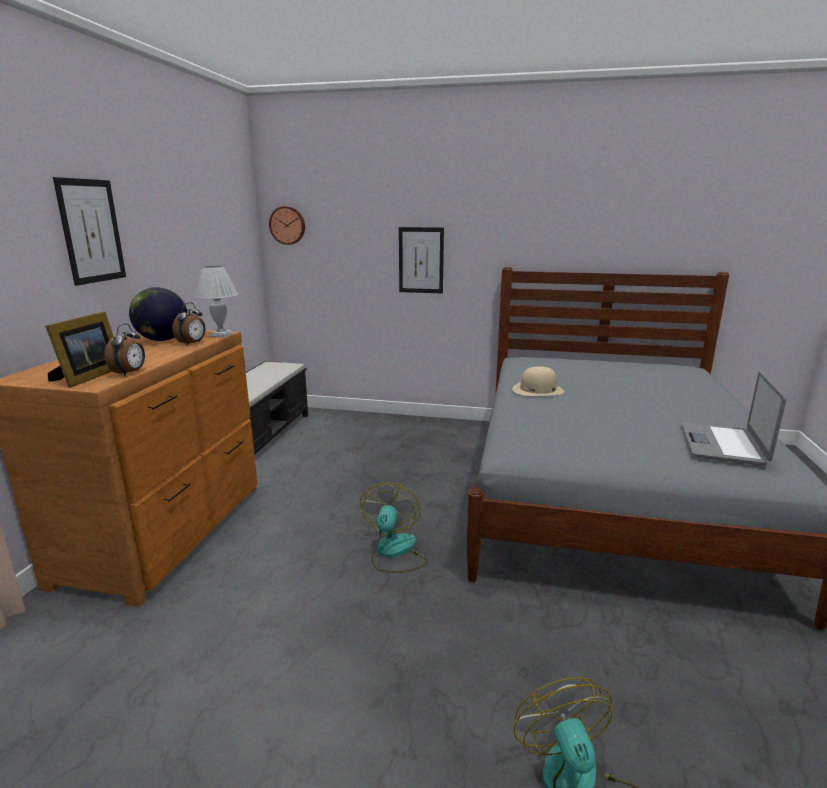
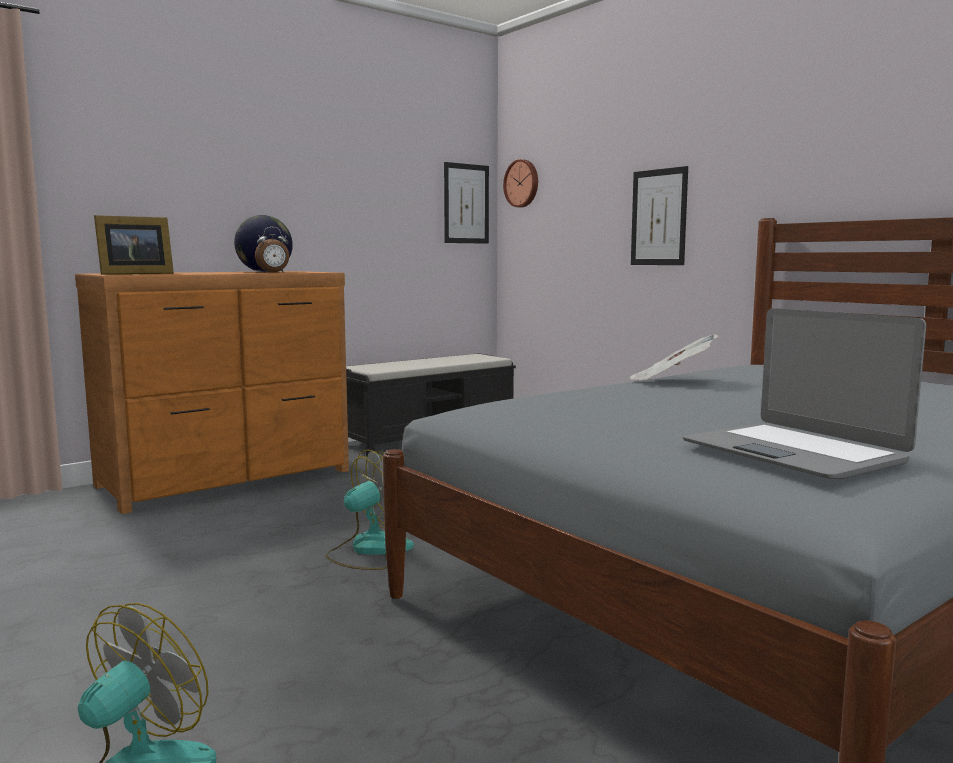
camera: 40 degrees right, 10 degrees down
picture [53,177,126,286] -> picture moved to [444,162,489,244]
alarm clock [104,323,145,376] -> none
white table lamp [194,266,238,337] -> none
beige hat [512,366,564,396] -> newspaper [630,334,718,380]
laptop [681,372,787,466] -> laptop turned 90 degrees counterclockwise [683,308,926,479]

